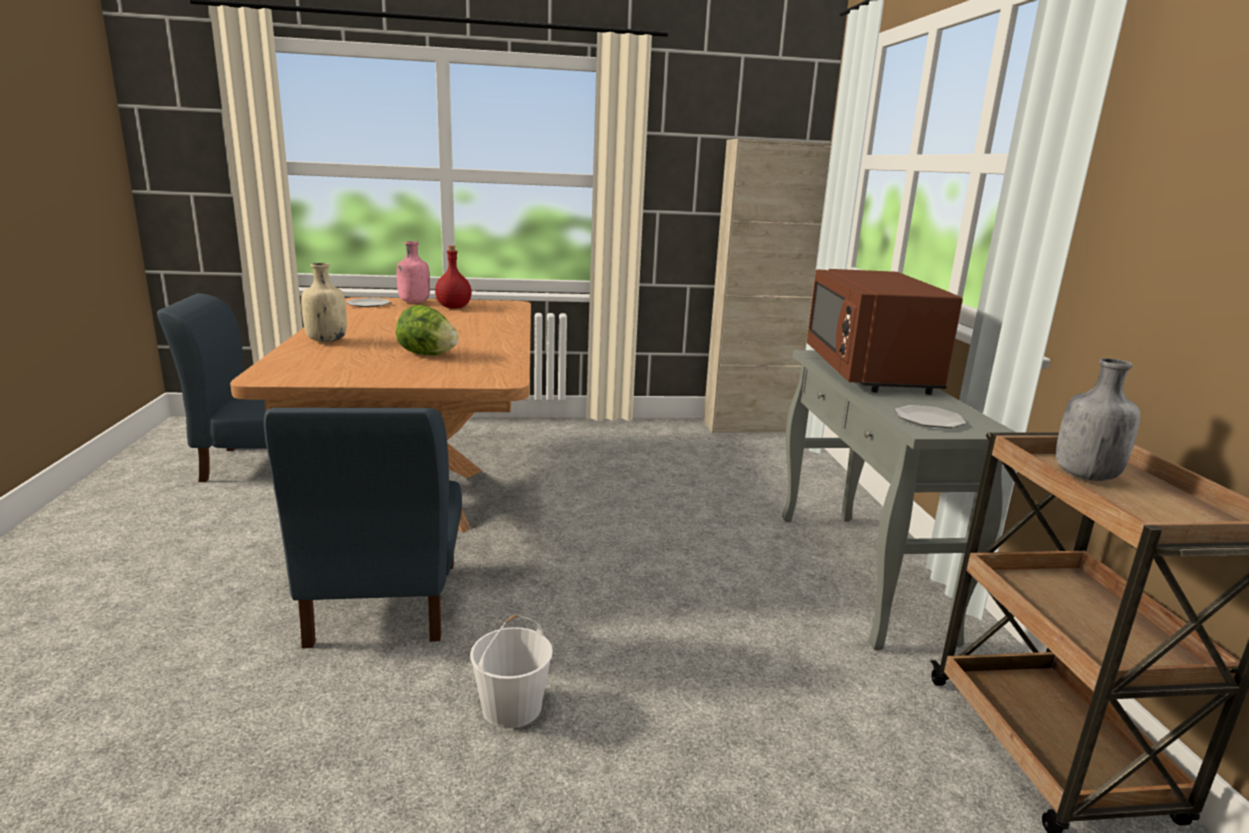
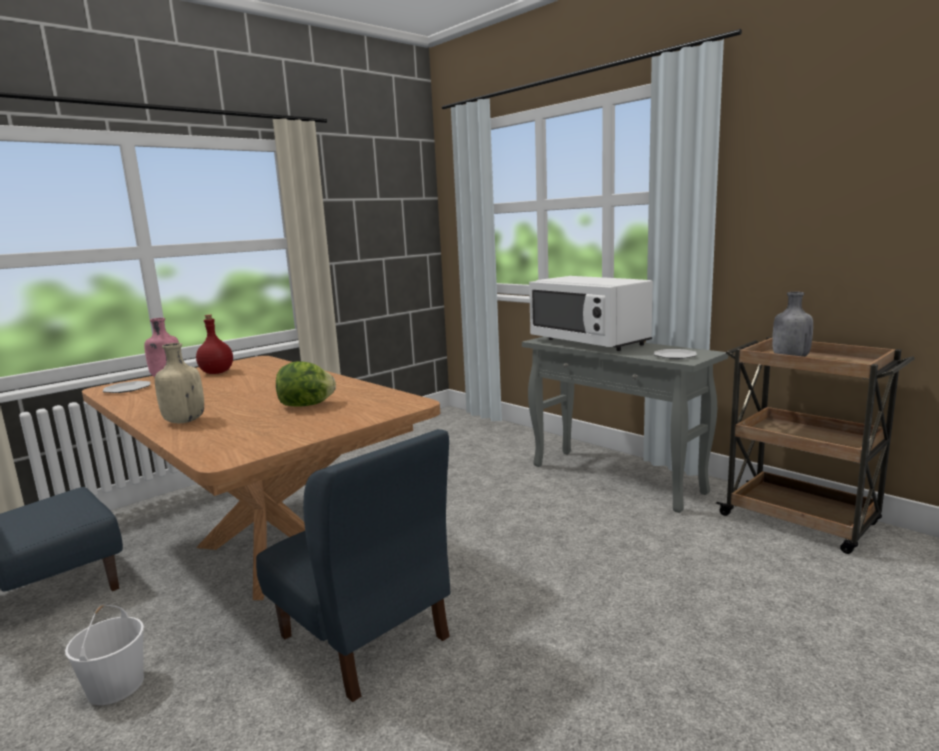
camera: 35 degrees left, 5 degrees down
white bucket [470,615,553,728] -> white bucket moved to [65,605,144,705]
beige cabinet [703,139,832,434] -> none
brown microwave [807,269,963,395] -> white microwave [529,276,653,351]

